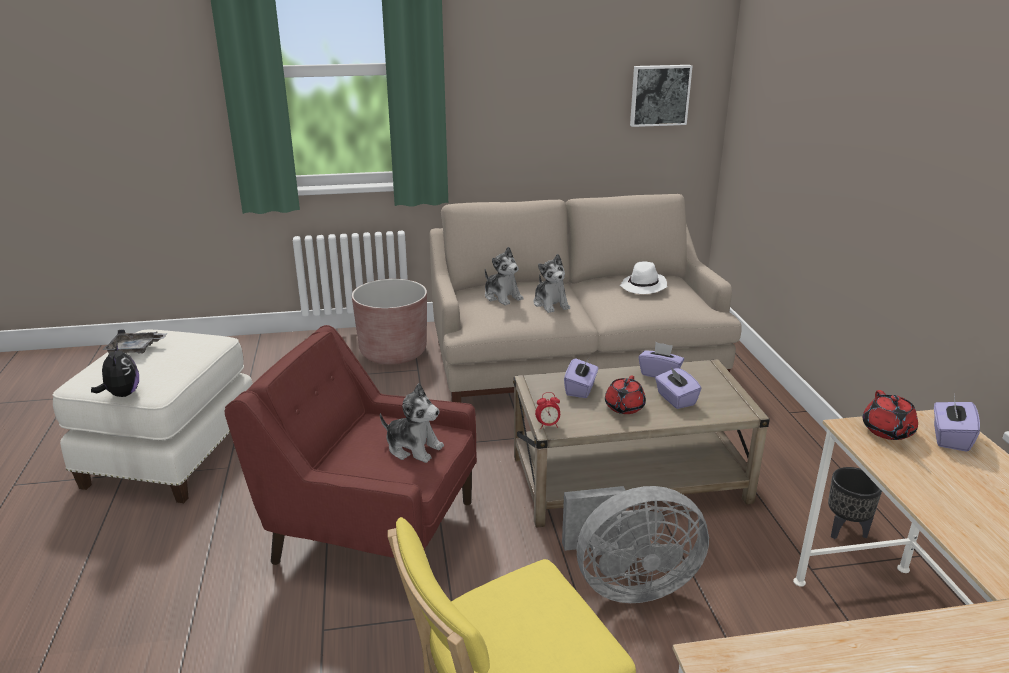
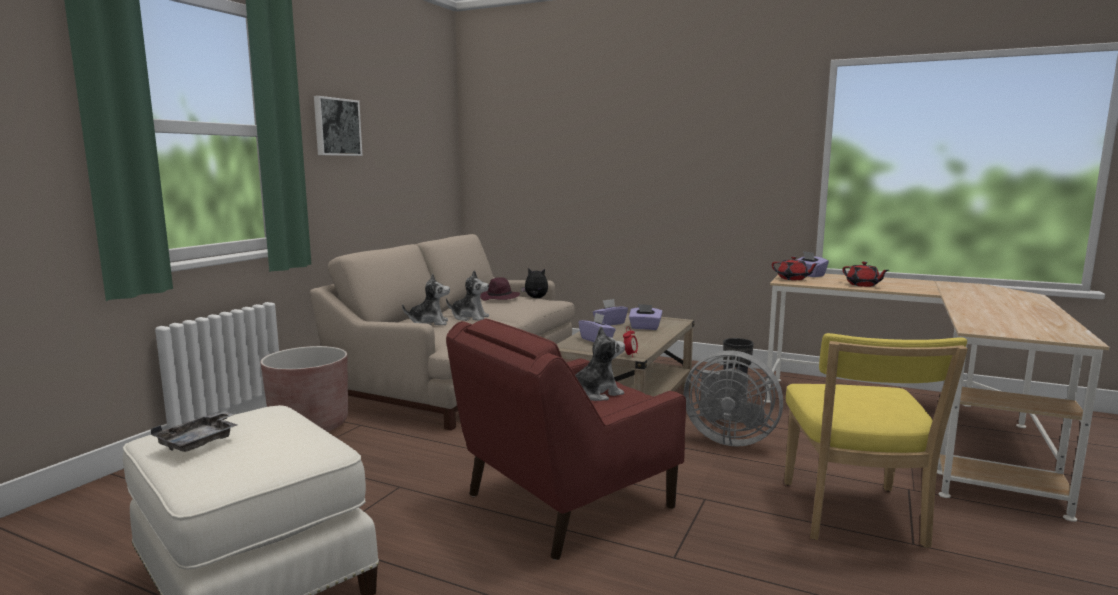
camera: 55 degrees left, 15 degrees down
plush toy [91,344,139,397] -> plush toy moved to [521,268,548,298]
grey fan [562,486,709,603] -> grey fan turned 90 degrees clockwise [684,350,783,447]
red teapot [605,375,646,414] -> red teapot moved to [843,261,889,287]
white hat [620,261,668,294] -> purple hat [480,277,520,301]
picture [630,65,692,127] -> picture moved to [314,96,363,156]

